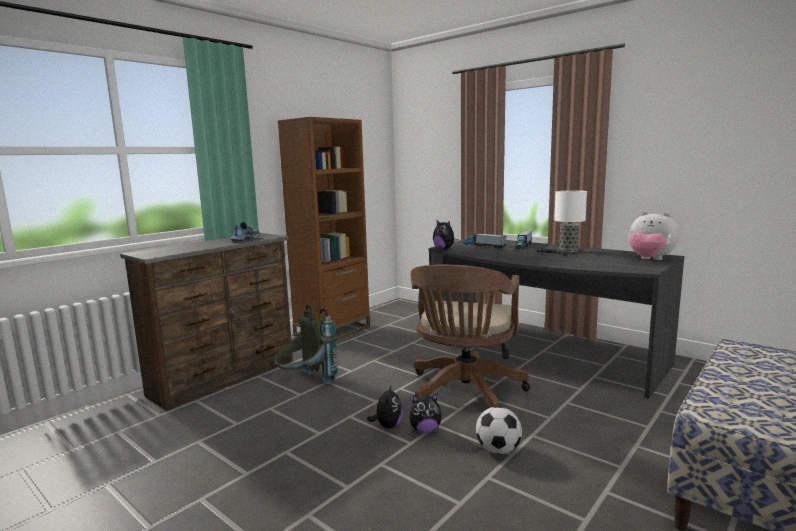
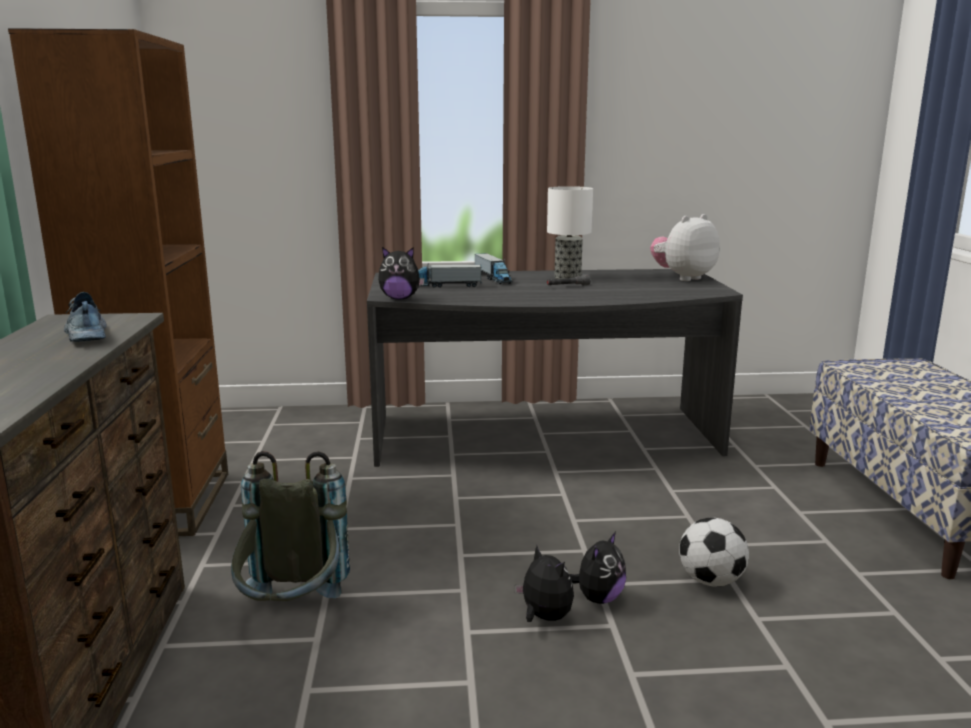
camera: 45 degrees left, 5 degrees up
brown office chair [411,264,530,407] -> none
plush toy [628,211,679,260] -> plush toy turned 150 degrees clockwise [650,214,720,281]

